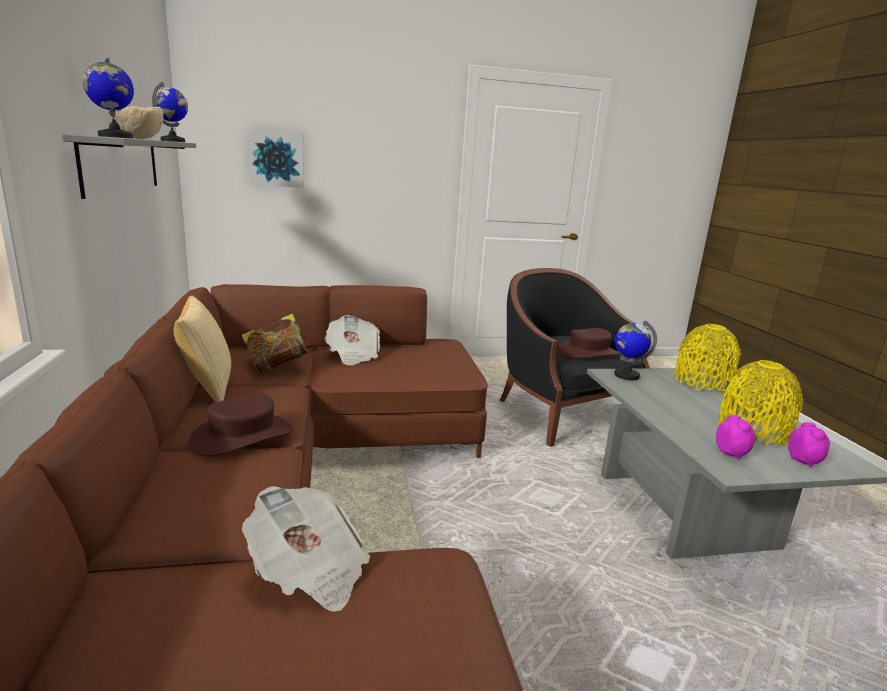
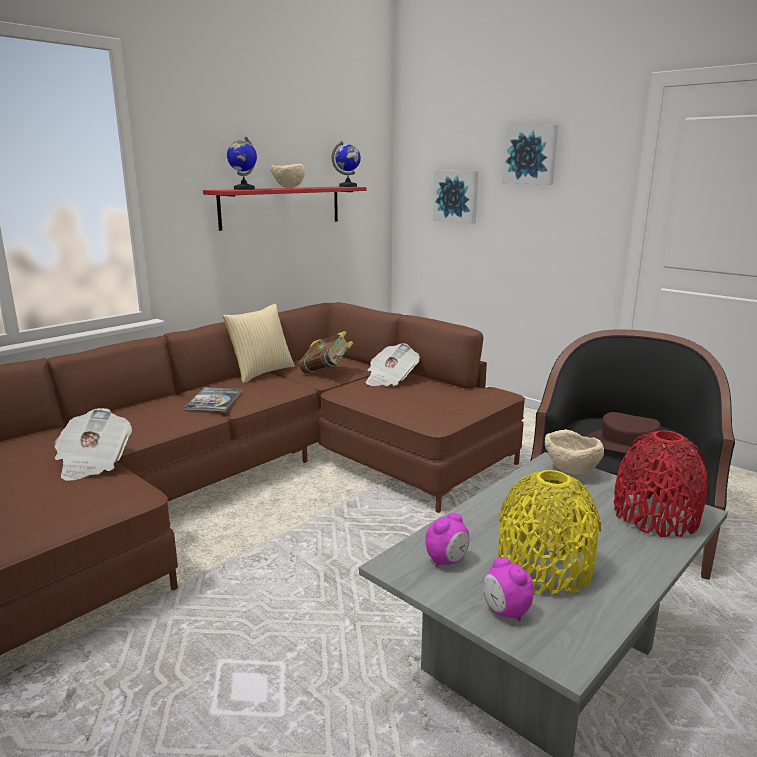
camera: 55 degrees right, 0 degrees up
grey shelf [62,134,196,199] -> red shelf [203,187,367,231]
brown hat [188,394,293,456] -> book [184,387,243,412]
globe [614,320,657,380] -> beige bowl [545,429,604,475]
yellow vase [675,324,741,392] -> red vase [614,430,707,537]
alarm clock [788,422,830,468] -> alarm clock turned 90 degrees clockwise [483,557,534,621]
none -> picture [502,125,558,184]

